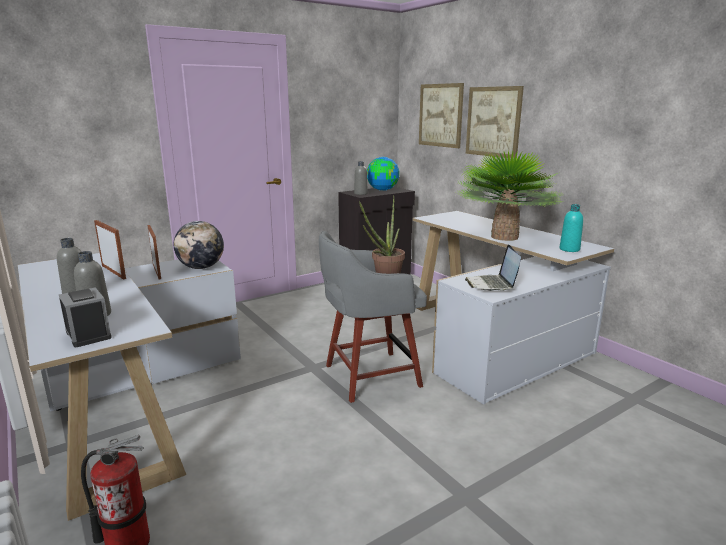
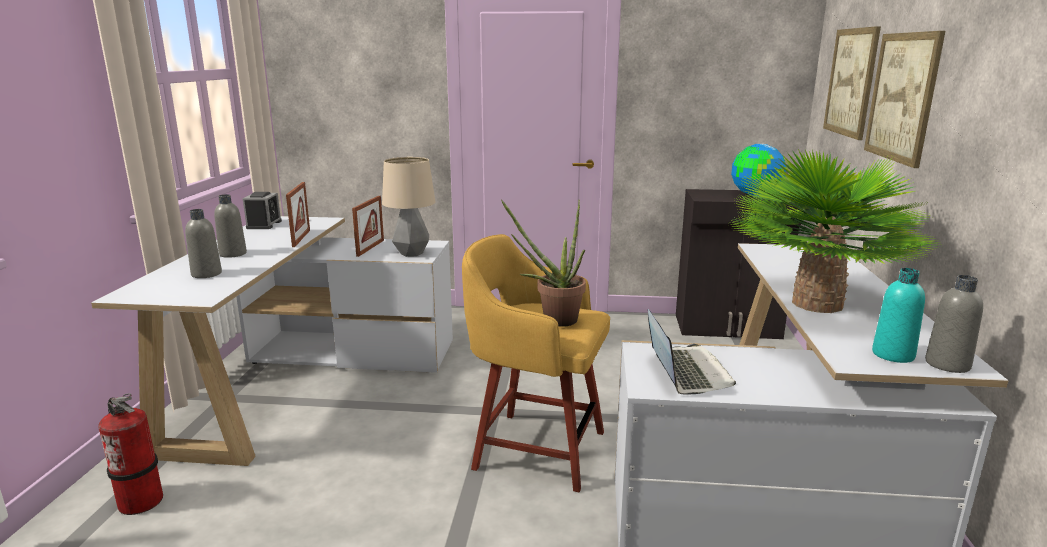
camera: 40 degrees right, 0 degrees up
alarm clock [59,287,112,347] -> alarm clock moved to [243,192,282,229]
globe [174,221,224,269] -> table lamp [382,157,436,257]
grey stool [319,231,427,403] -> yellow stool [462,234,610,492]
grey bottle [354,161,368,195] -> grey bottle moved to [925,275,983,373]
laptop [465,245,521,291] -> laptop turned 135 degrees clockwise [648,309,736,394]

